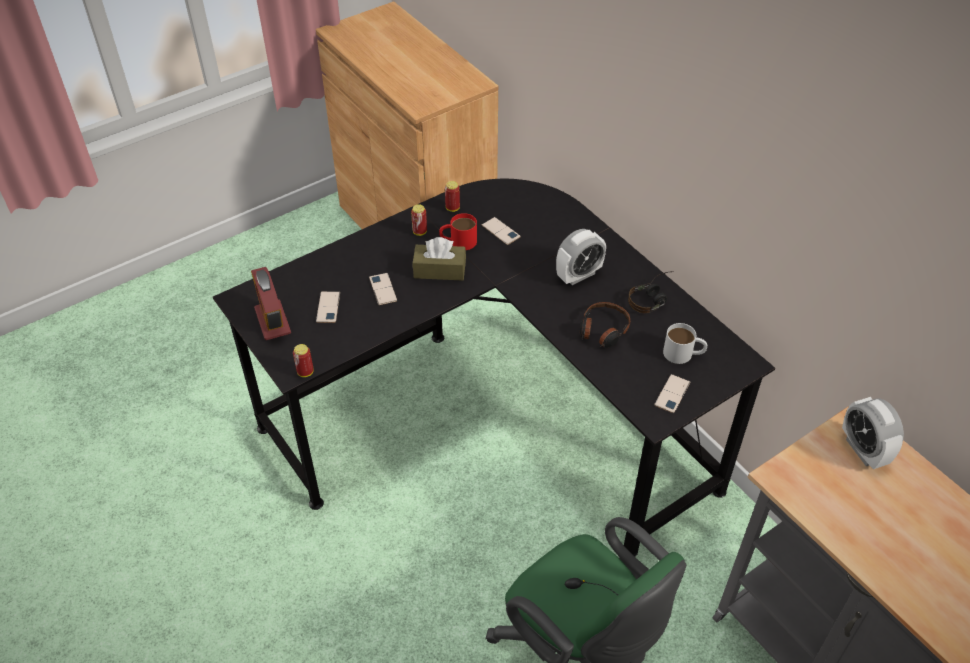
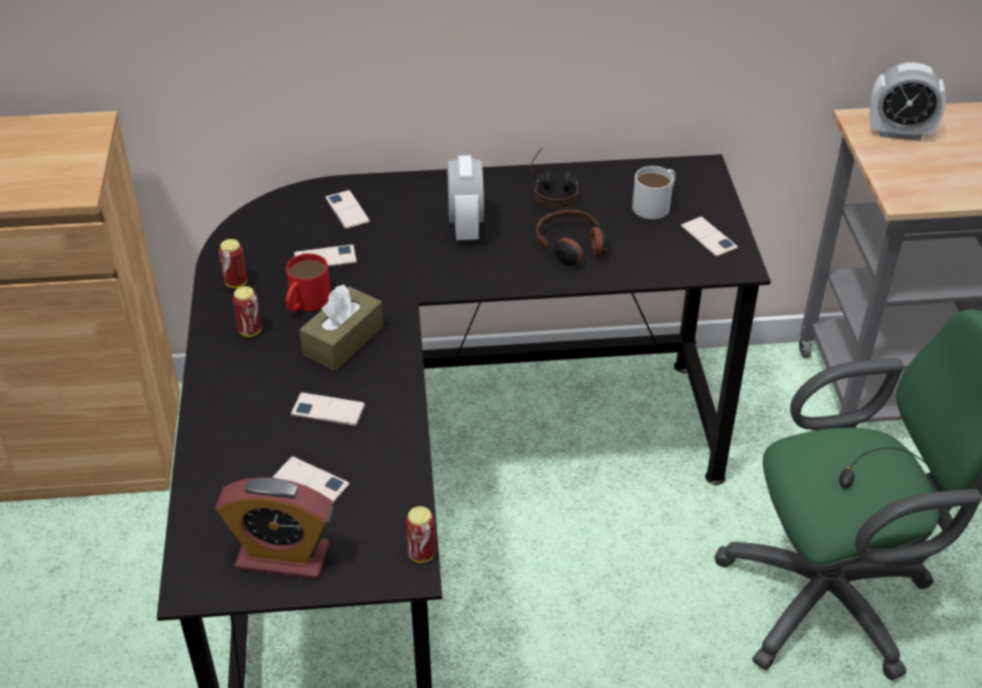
camera: 60 degrees left, 5 degrees down
none -> phone [325,190,370,229]

